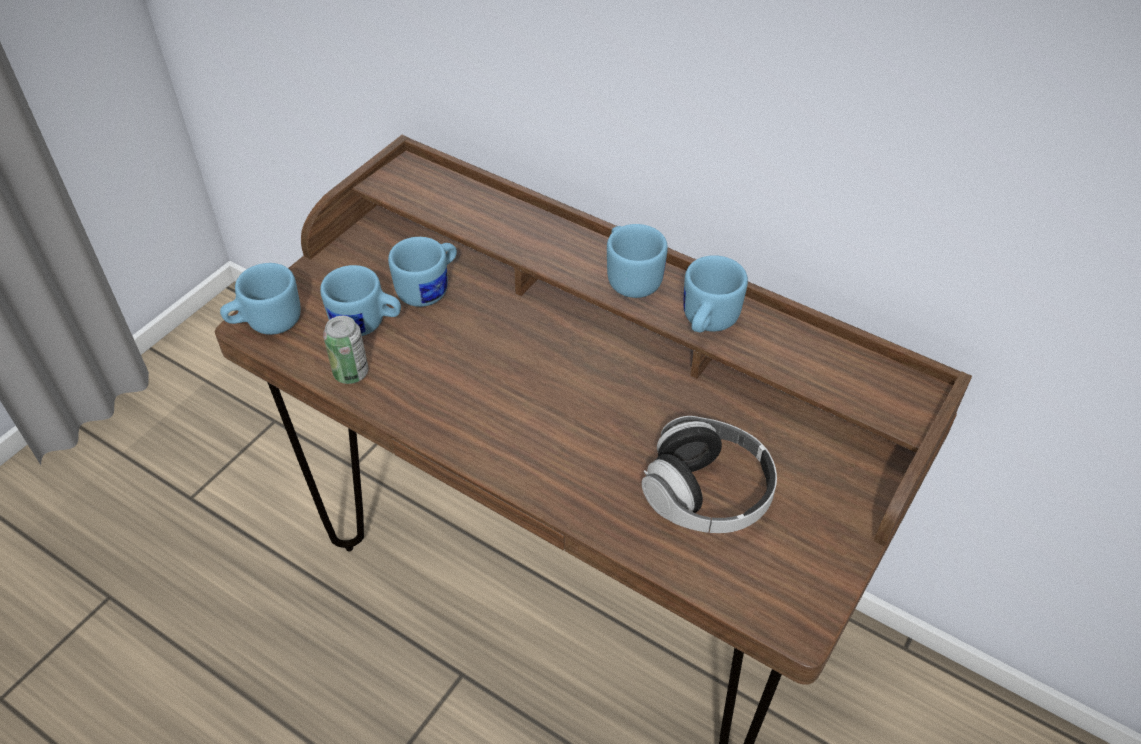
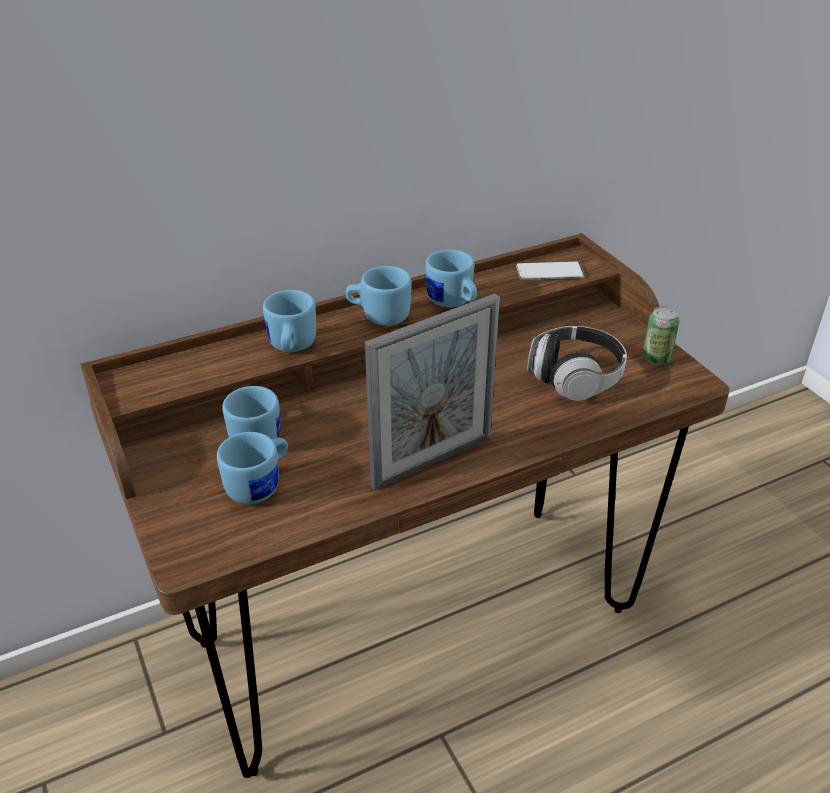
camera: 60 degrees left, 10 degrees down
blue mug [220,263,301,335] -> blue mug moved to [263,290,316,352]
can [323,316,369,384] -> can moved to [642,306,680,365]
none -> picture frame [365,293,500,490]
none -> phone [516,261,585,280]

